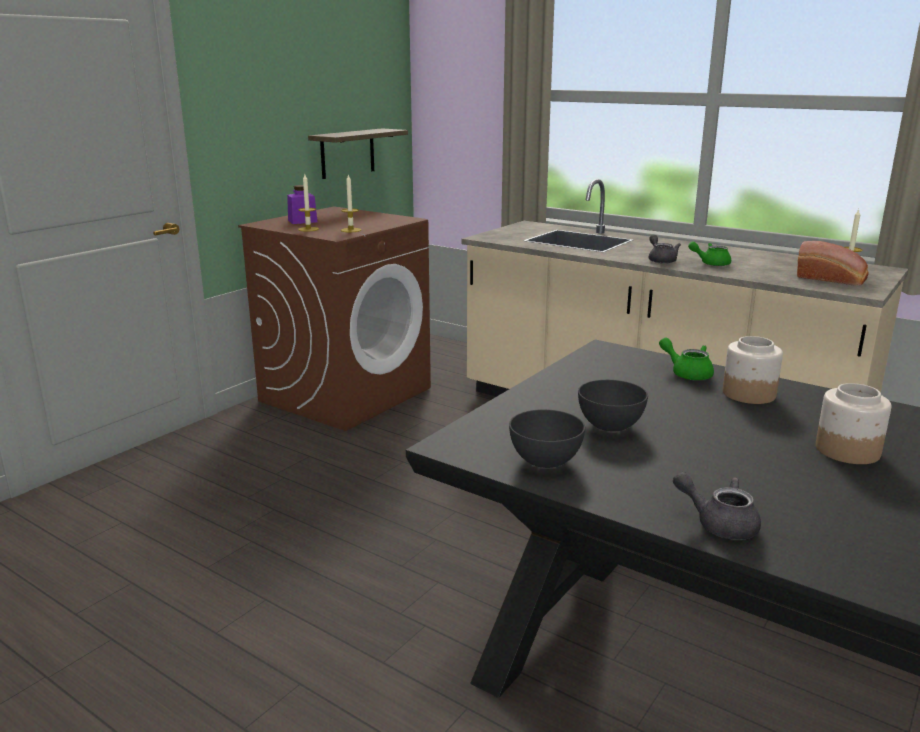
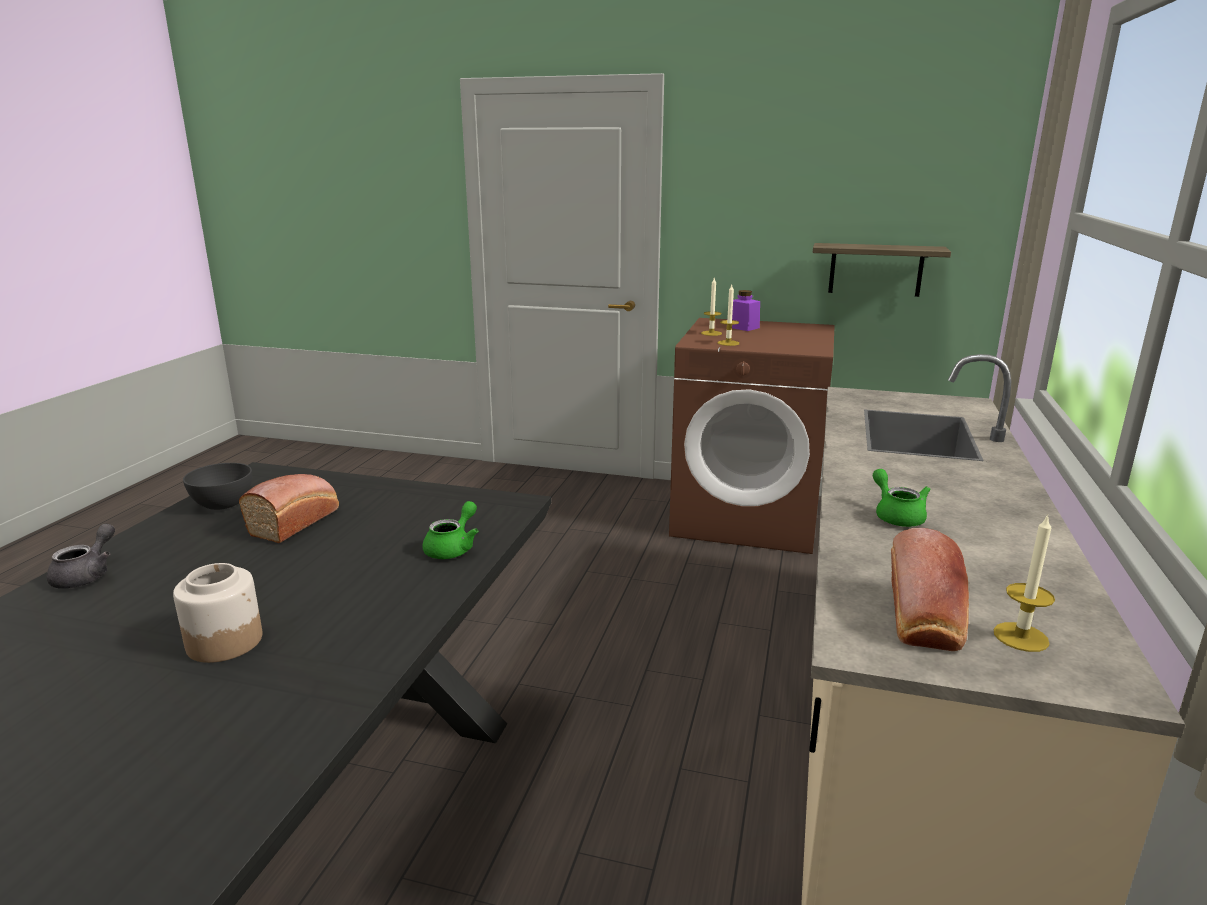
camera: 70 degrees right, 0 degrees up
grey bowl [578,380,648,432] -> bread [239,474,339,543]
grey teapot [649,235,681,264] -> none
jar [723,336,783,404] -> none

